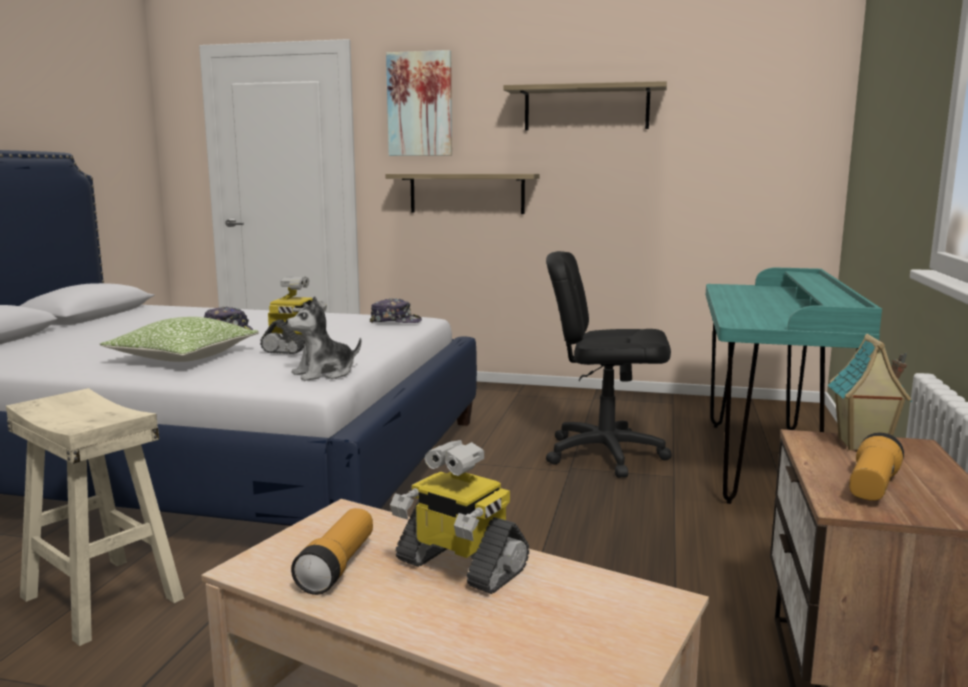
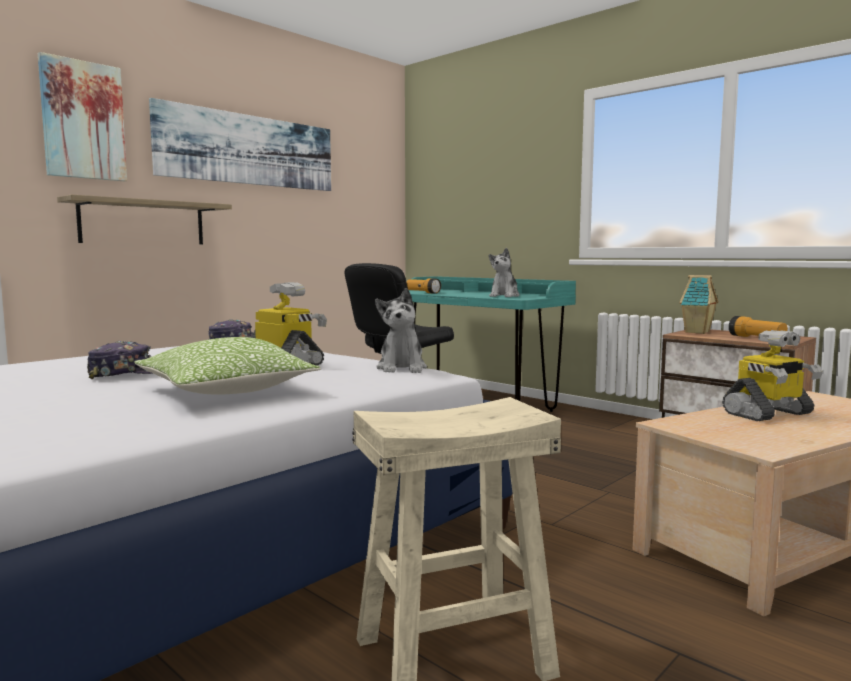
camera: 60 degrees left, 5 degrees down
flashlight [291,508,373,595] -> flashlight moved to [406,278,441,294]
shelf [503,81,667,130] -> picture [149,98,331,191]
none -> plush toy [489,248,520,297]

